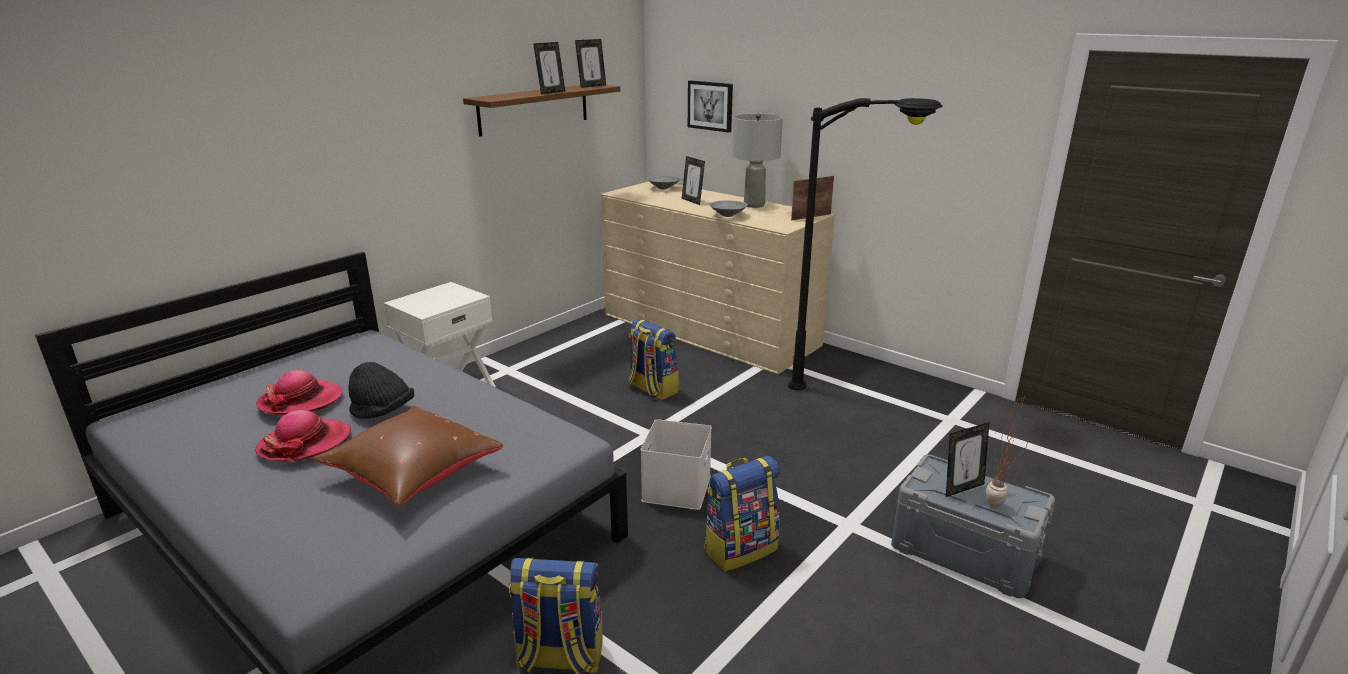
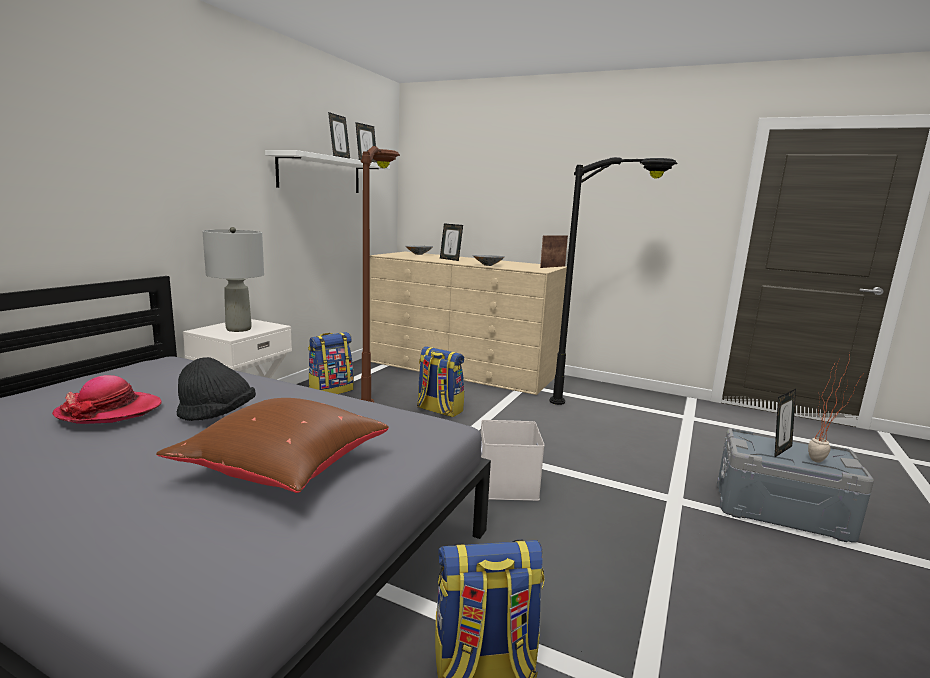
camera: 15 degrees left, 10 degrees down
hat [255,410,351,461] -> none
brown shelf [463,85,620,137] -> white shelf [265,150,390,193]
picture [688,80,733,133] -> none
backpack [704,456,780,571] -> backpack moved to [308,332,354,394]
grey table lamp [733,113,783,208] -> grey table lamp moved to [202,227,264,332]
none -> brown floor lamp [360,146,400,402]

